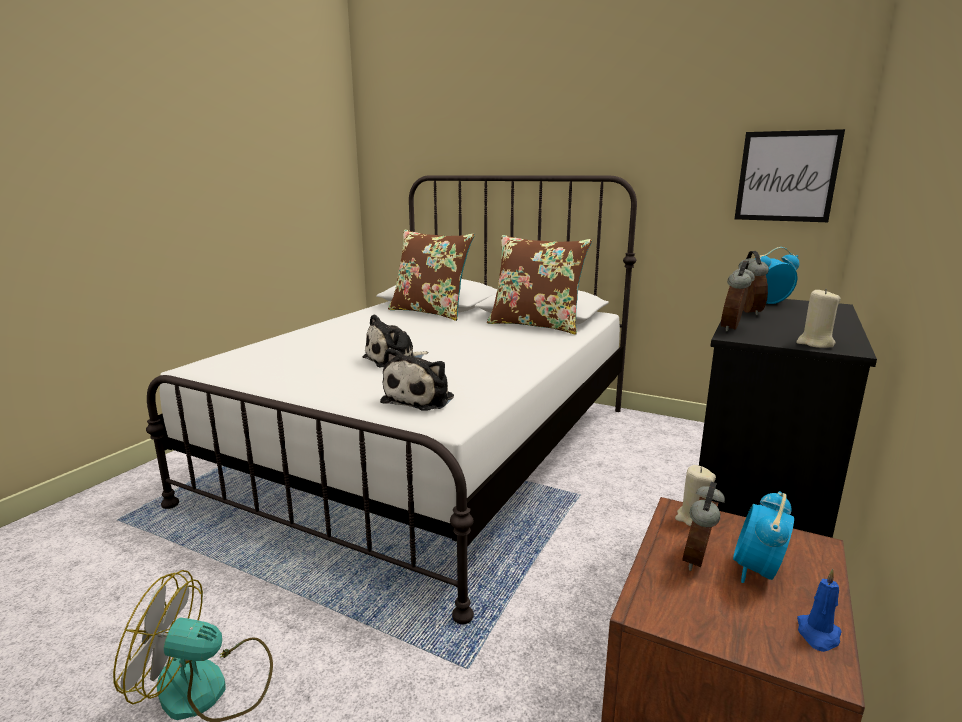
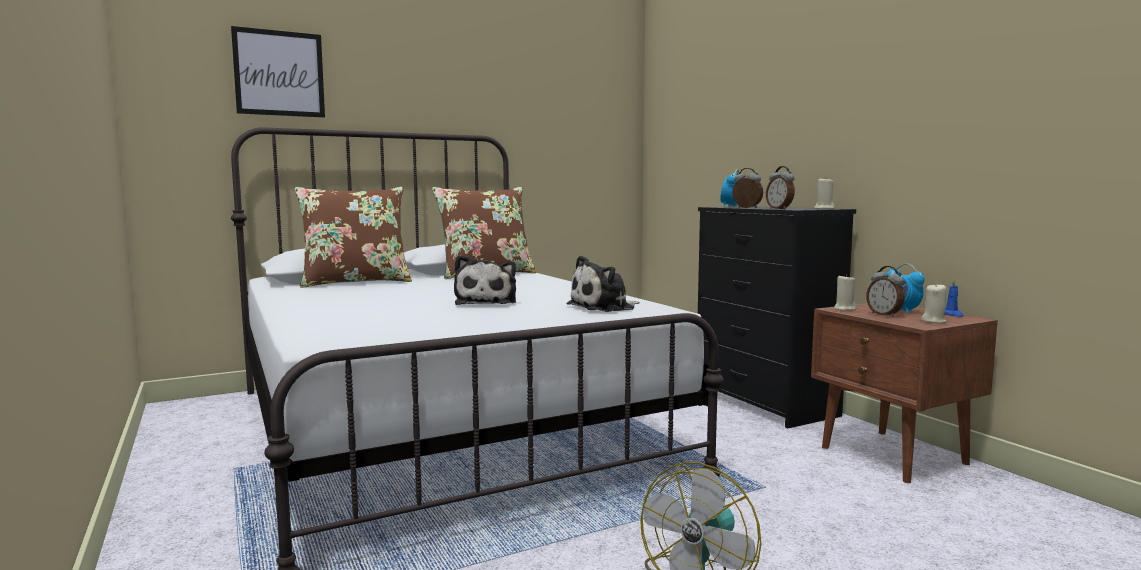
camera: 55 degrees left, 10 degrees down
plush toy [380,348,454,411] -> plush toy turned 90 degrees clockwise [567,256,639,312]
picture [735,129,845,222] -> picture moved to [231,26,325,118]
none -> beige candle [921,283,947,323]

